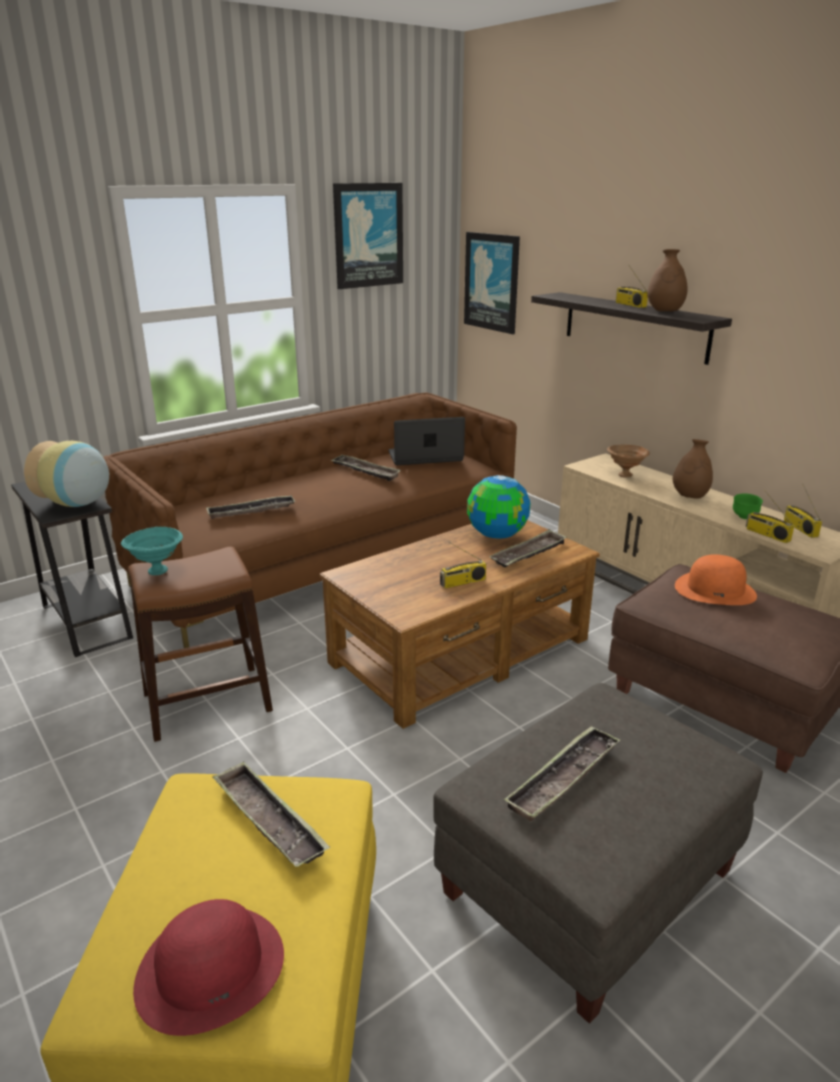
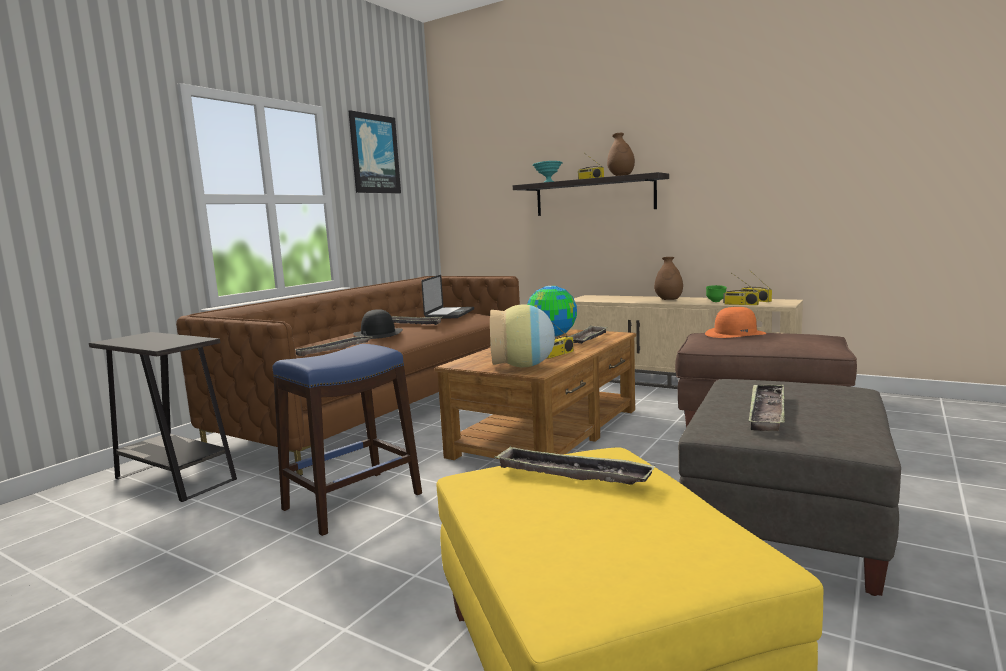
camera: 20 degrees left, 15 degrees down
vase [24,441,109,507] -> vase moved to [490,304,555,367]
turquoise bowl [121,527,183,575] -> turquoise bowl moved to [532,161,563,182]
brown stool [128,547,273,742] -> blue stool [273,344,422,536]
red hat [133,899,284,1036] -> none
laptop [388,417,465,465] -> laptop turned 135 degrees clockwise [421,275,474,319]
picture [464,232,520,334] -> none
brown bowl [607,444,650,478] -> none
none -> black hat [353,309,403,339]

